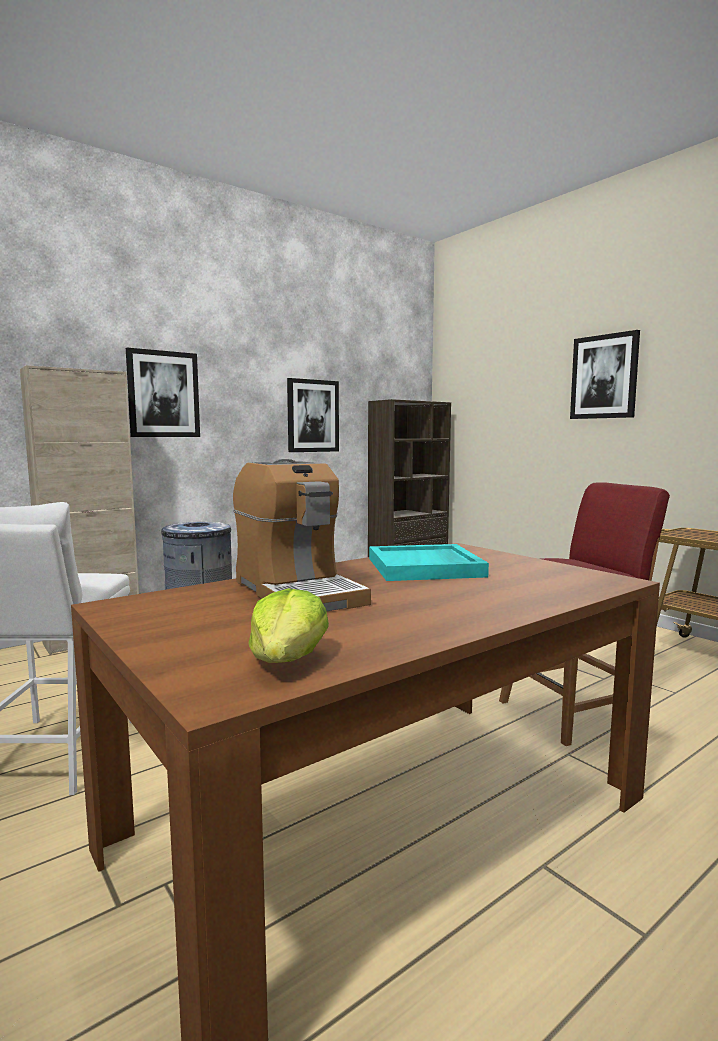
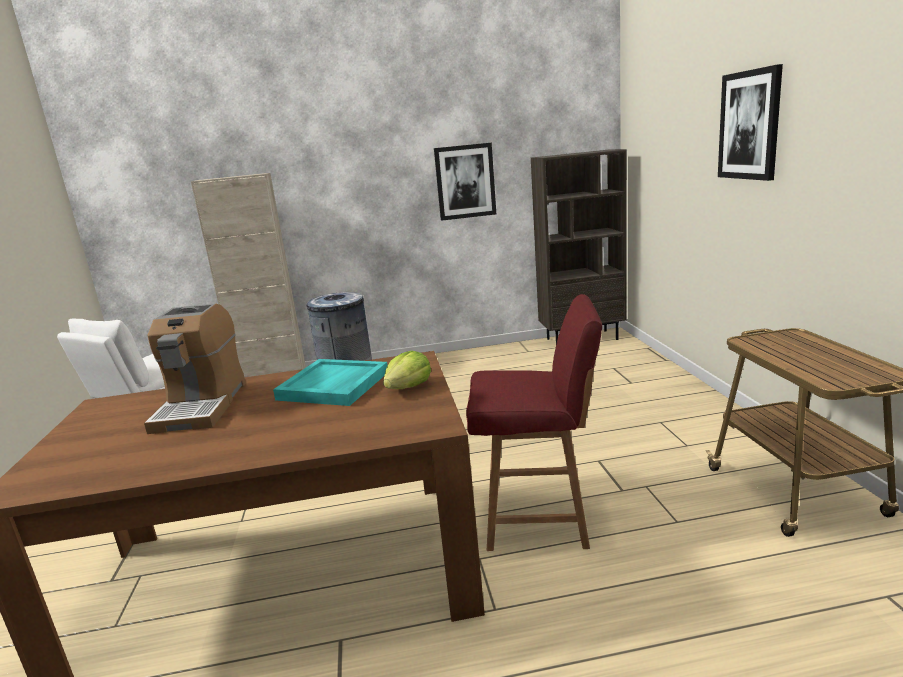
camera: 30 degrees right, 10 degrees up
picture [126,348,200,437] -> none
lettuce [248,588,329,663] -> lettuce moved to [383,351,431,389]

